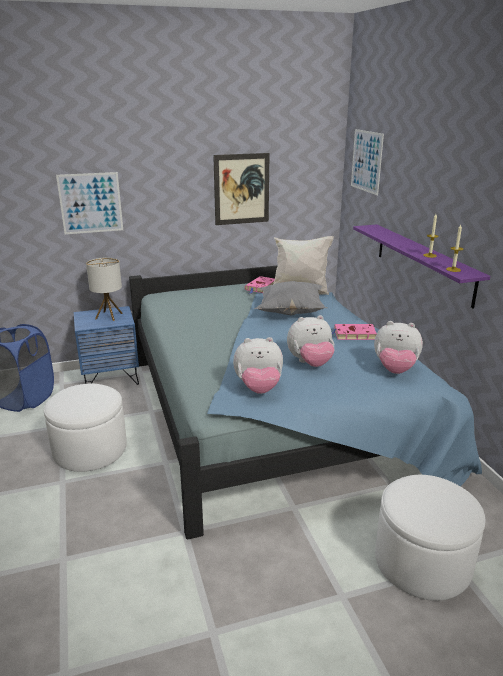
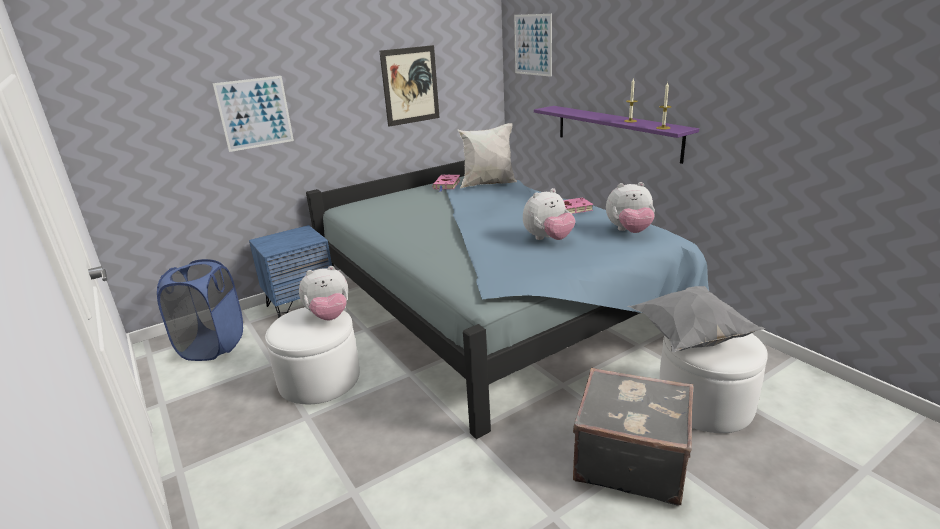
camera: 15 degrees left, 0 degrees up
table lamp [86,258,123,321] -> none
plush toy [233,337,283,394] -> plush toy moved to [299,266,348,321]
grey pillow [254,281,327,316] -> grey pillow moved to [628,286,766,352]
none -> grey suitcase [573,368,693,505]

